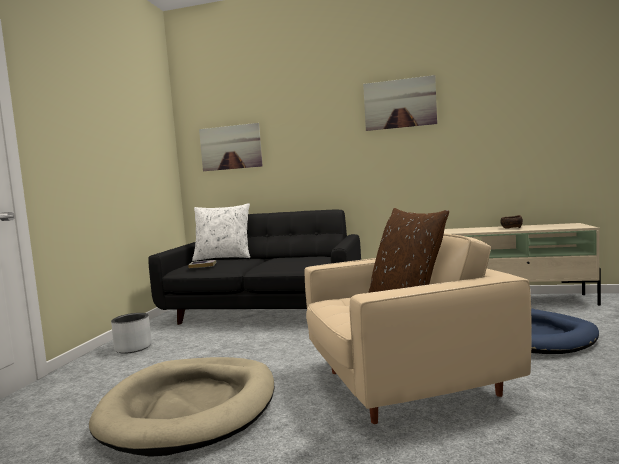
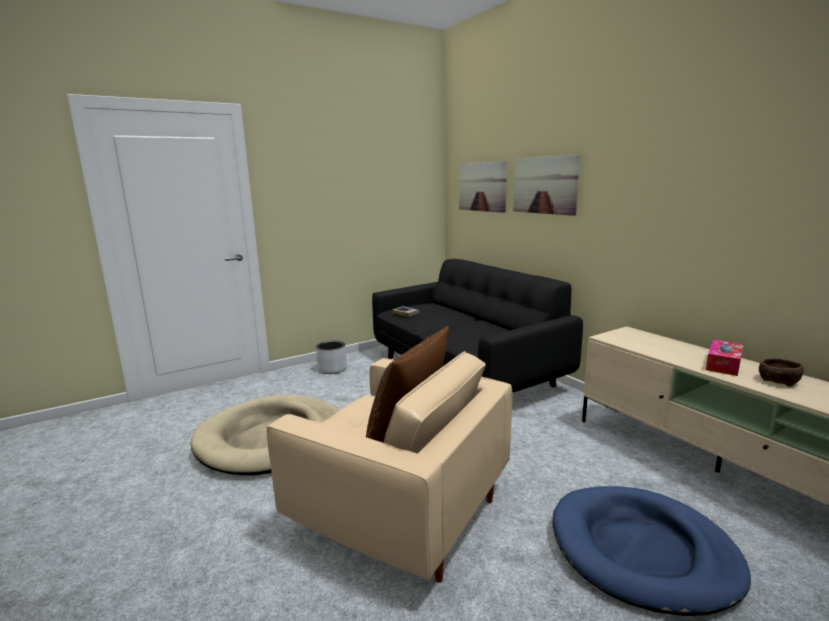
camera: 45 degrees right, 10 degrees up
white pillow [192,203,250,261] -> none
picture [363,75,437,131] -> picture moved to [513,155,580,216]
none -> tissue box [706,339,743,376]

